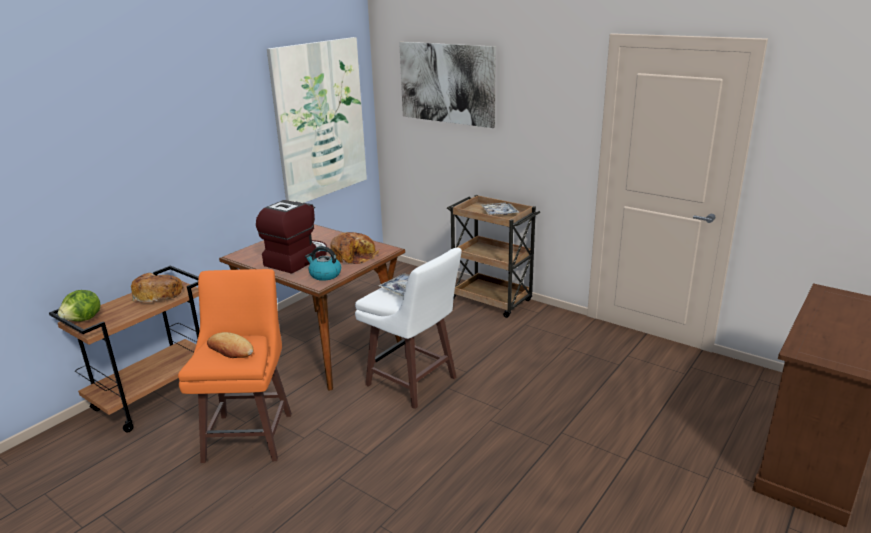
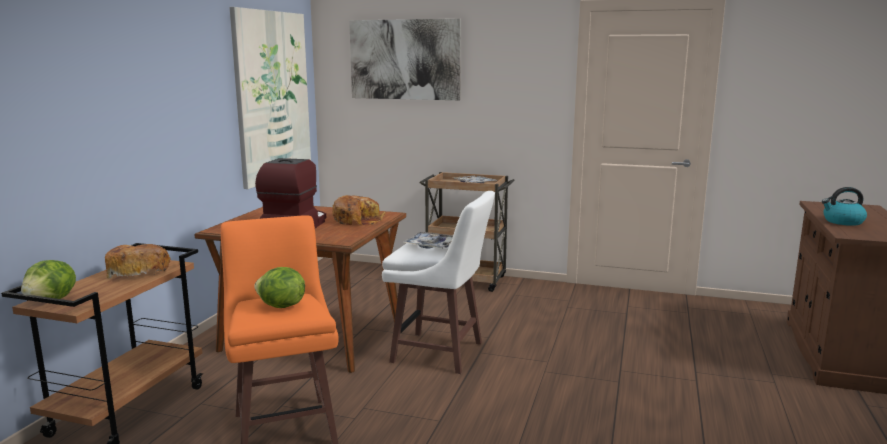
camera: 20 degrees left, 10 degrees down
bread [207,332,253,358] -> lettuce [254,267,305,308]
kettle [305,246,341,281] -> kettle moved to [822,187,867,226]

